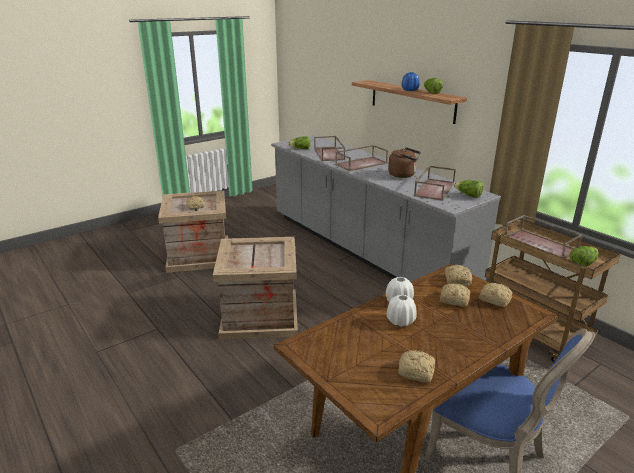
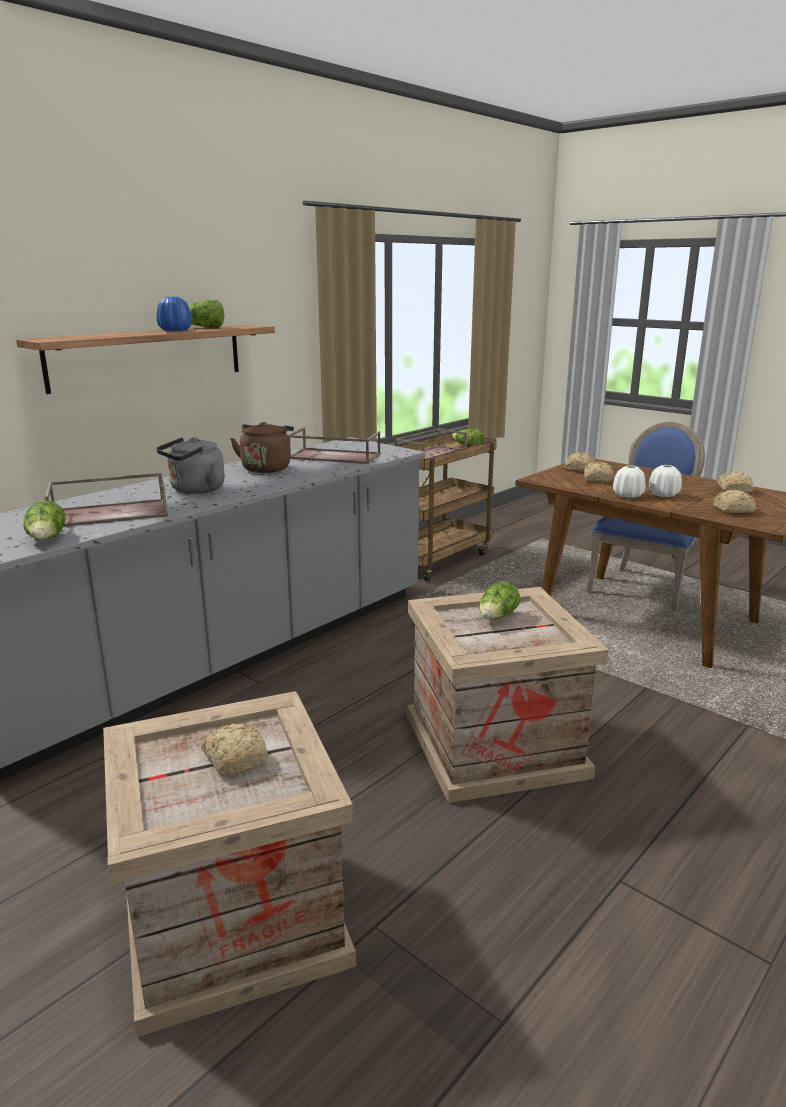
camera: 100 degrees left, 5 degrees down
brown tray [335,145,388,171] -> grey kettle [156,437,225,494]
bread [444,265,472,286] -> bread moved to [713,490,756,513]
lettuce [454,180,483,198] -> lettuce moved to [479,581,521,619]

